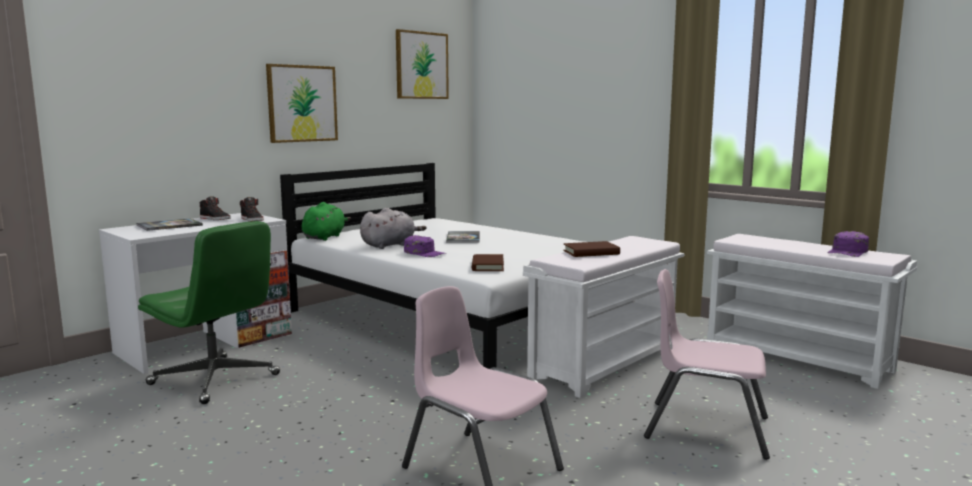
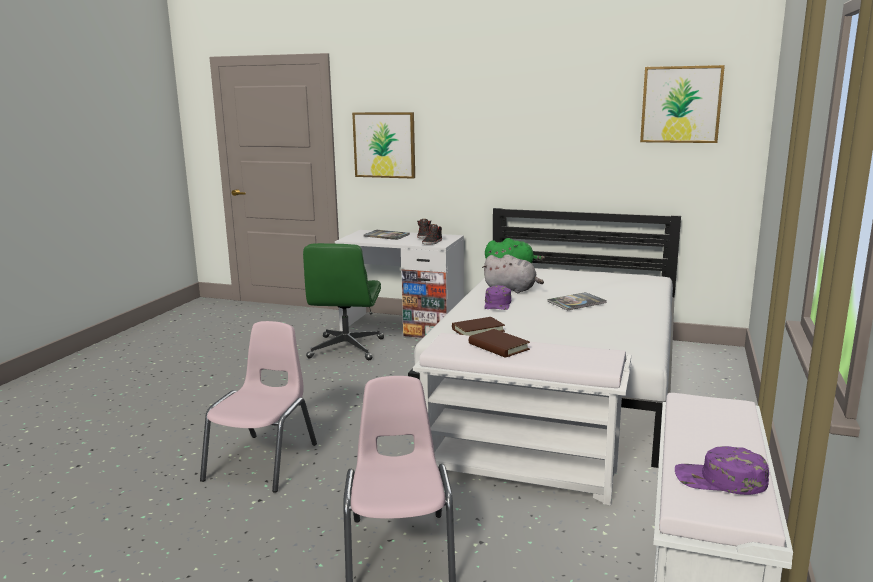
camera: 65 degrees right, 5 degrees up
picture [266,64,338,143] -> picture moved to [352,112,415,179]

